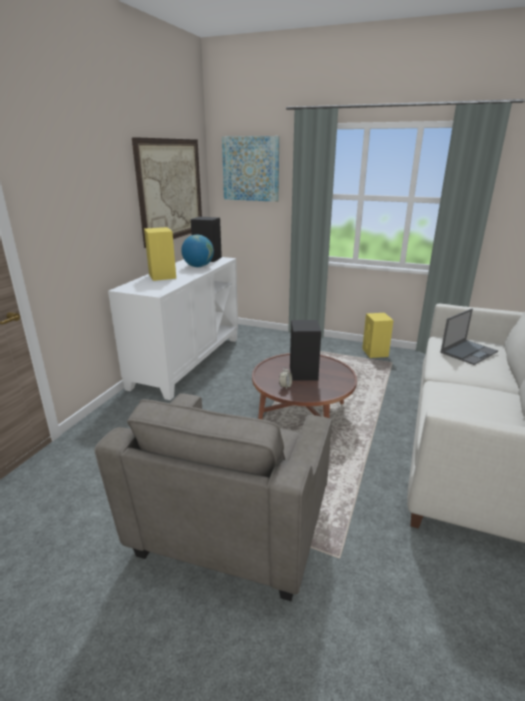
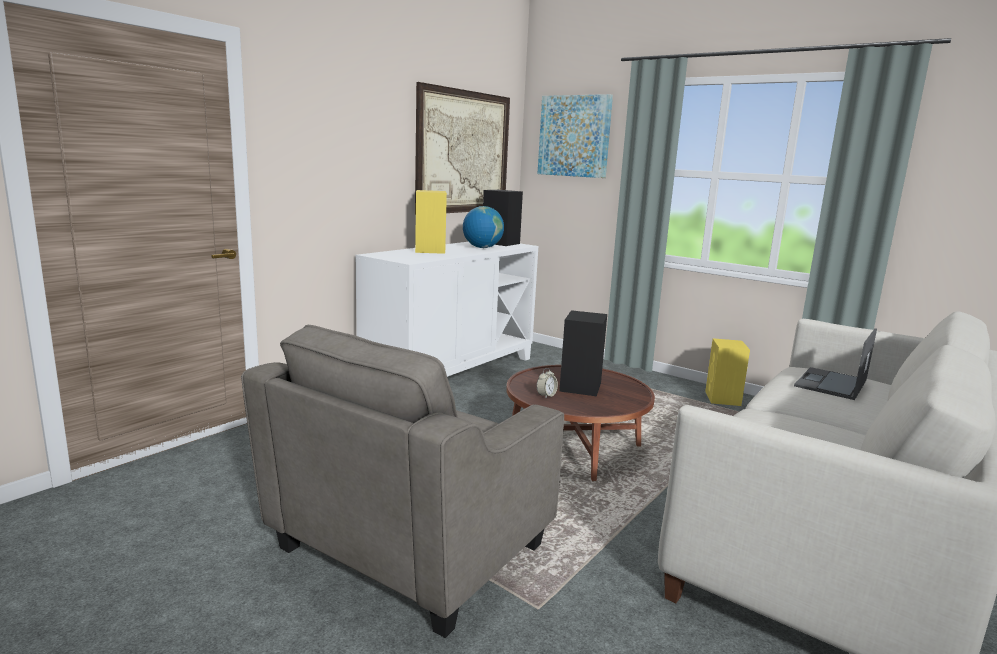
camera: 15 degrees right, 10 degrees down
laptop [440,309,498,365] -> laptop turned 150 degrees clockwise [794,328,877,400]

